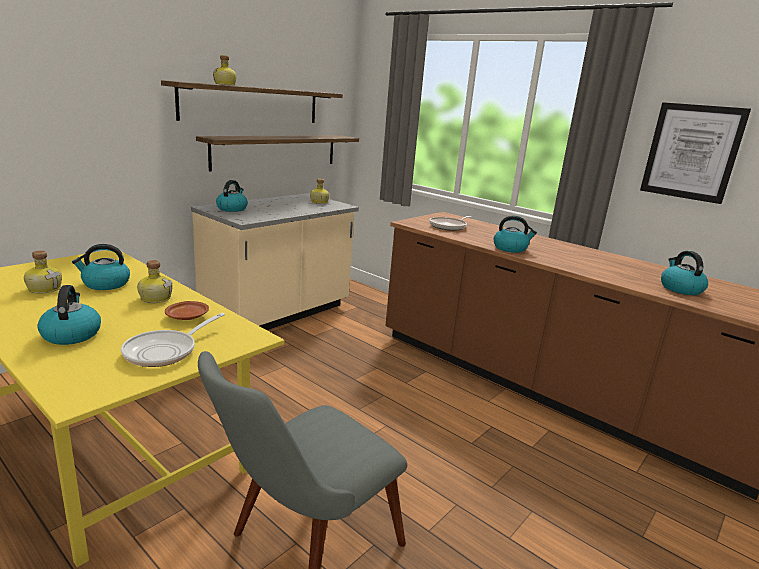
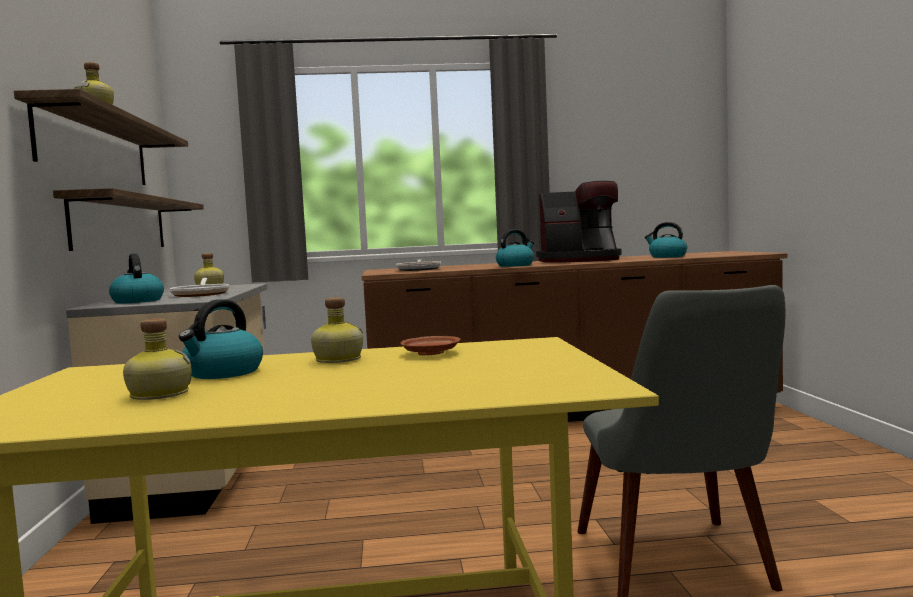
camera: 45 degrees left, 15 degrees down
kettle [37,285,101,345] -> none
frying pan [121,313,225,367] -> frying pan moved to [170,278,229,297]
picture [640,102,751,204] -> none
none -> coffee machine [536,181,622,263]

